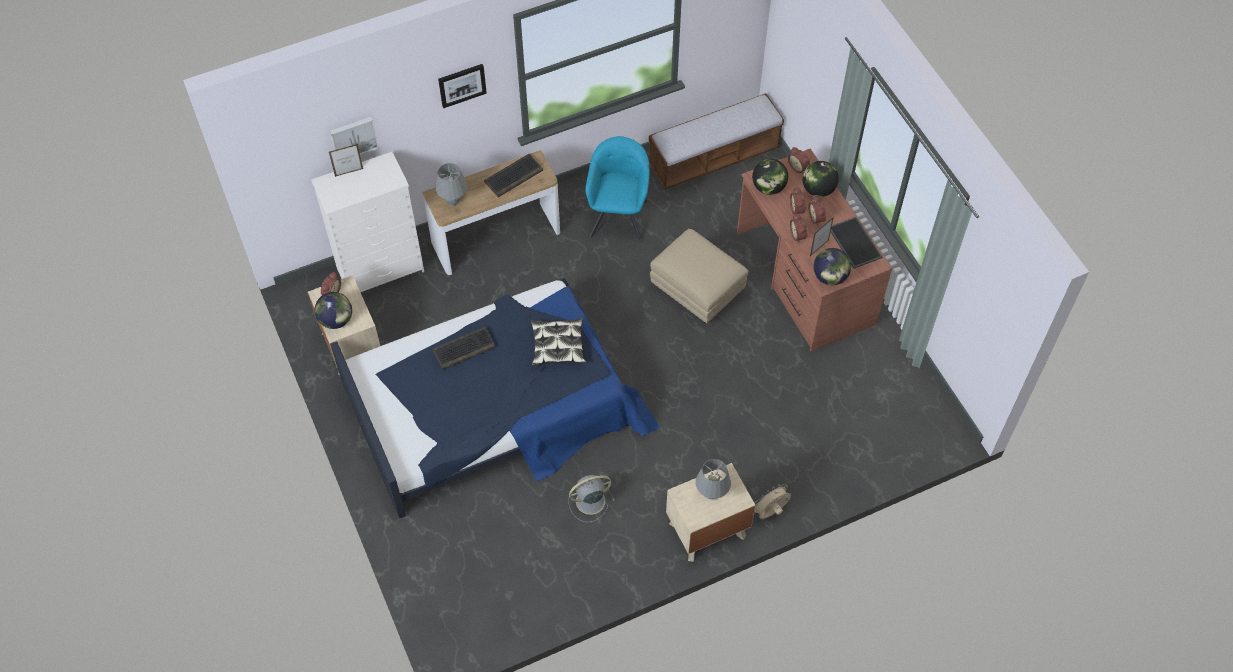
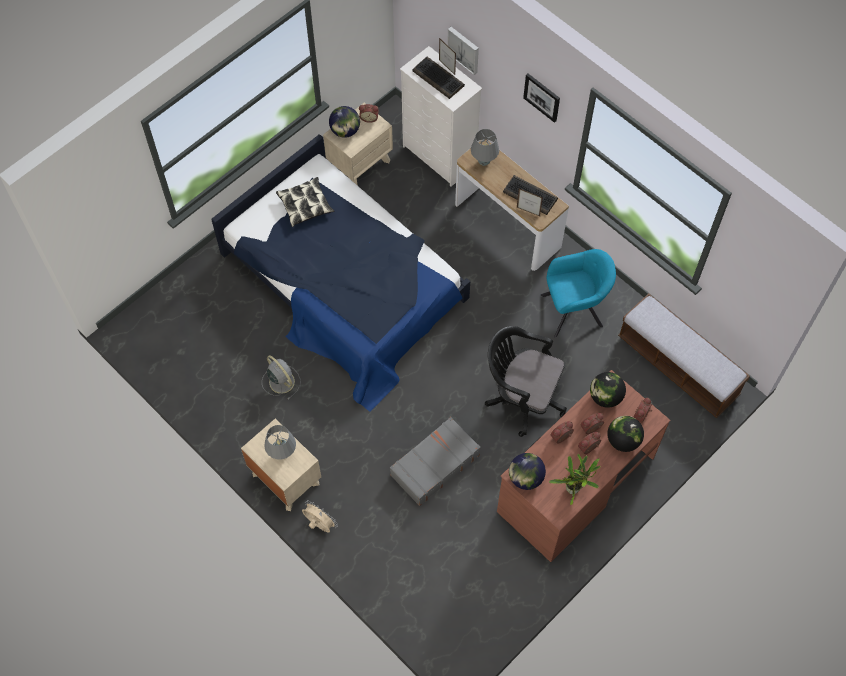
camera: 70 degrees right, 5 degrees up
keyboard [432,327,496,370] -> keyboard moved to [412,57,465,99]
pillow [531,318,586,366] -> pillow moved to [276,177,334,227]
beige ottoman [650,229,748,324] -> black office chair [485,326,567,437]
picture frame [810,218,833,256] -> picture frame moved to [517,189,543,216]
tray [831,217,882,269] -> potted plant [549,454,601,505]
none -> grey suitcase [390,417,481,506]

